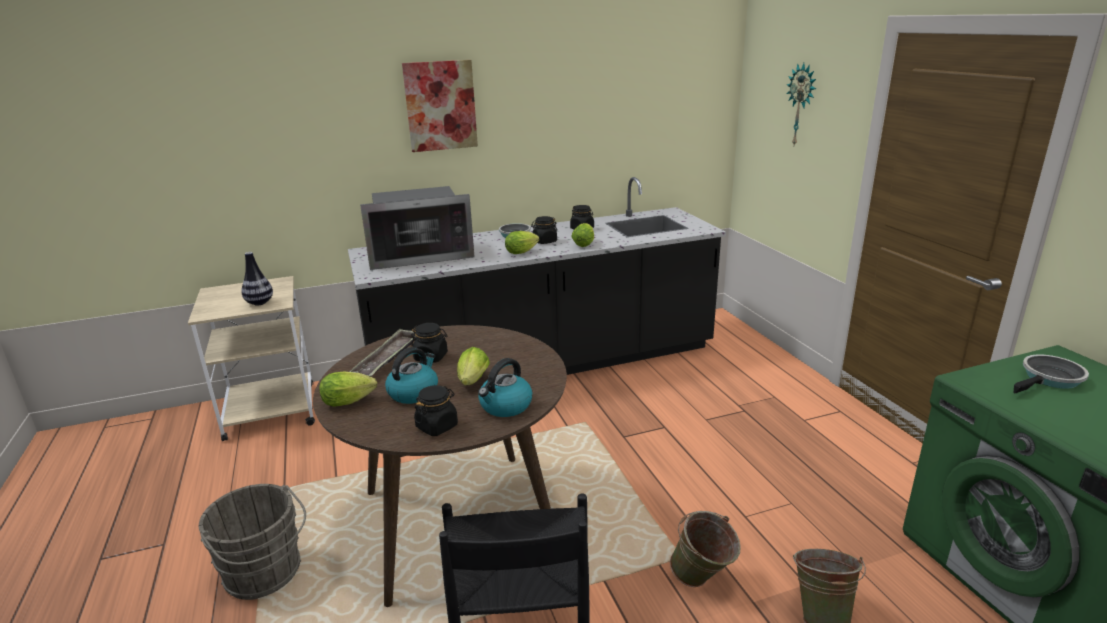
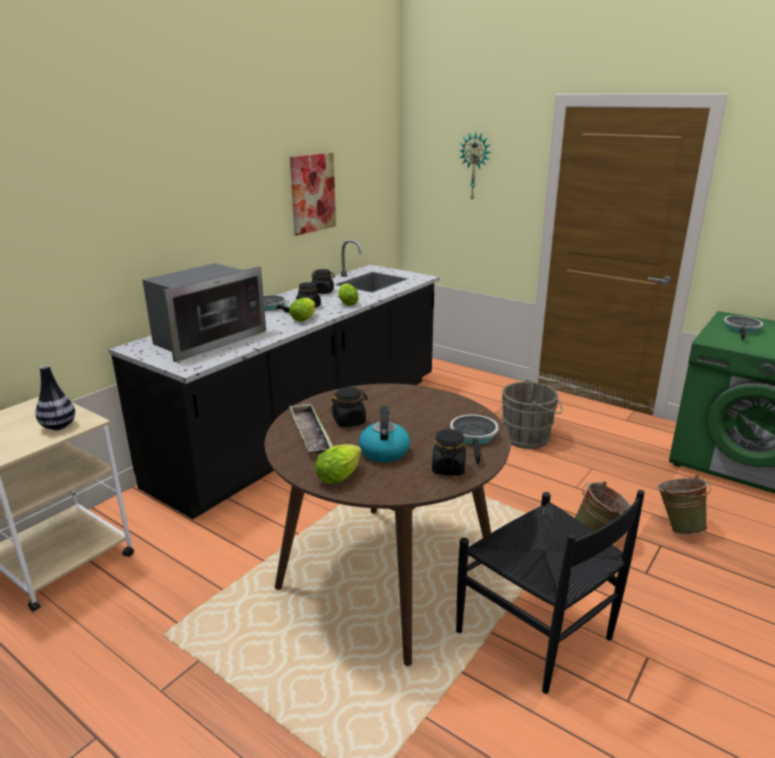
camera: 35 degrees left, 0 degrees up
grey bucket [199,484,306,600] -> grey bucket moved to [501,379,563,449]
picture [402,60,478,152] -> picture moved to [290,153,336,235]
lettuce [457,347,490,385] -> none
kettle [478,358,532,417] -> frying pan [450,415,498,465]

